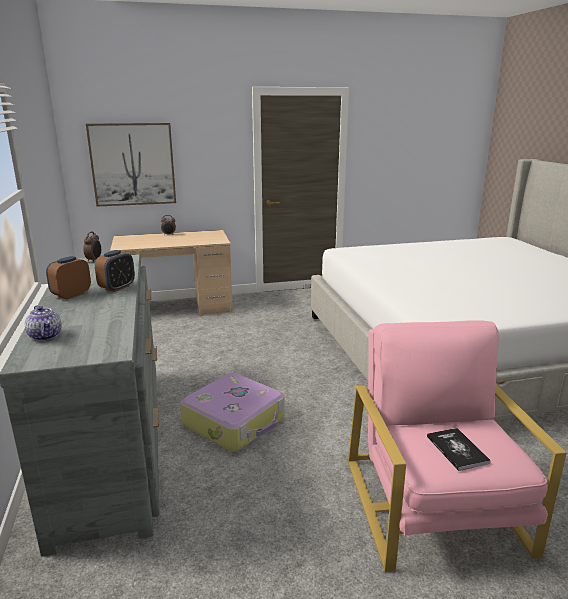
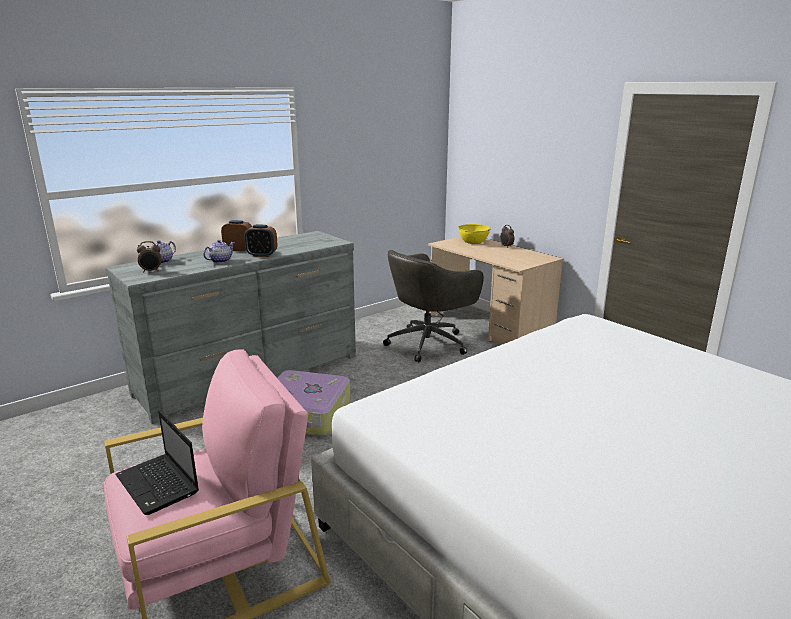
camera: 65 degrees right, 0 degrees up
alarm clock [83,232,101,262] -> alarm clock moved to [137,241,162,271]
picture [86,123,176,207] -> none
book [427,428,491,471] -> laptop [115,410,199,515]
none -> teapot [203,240,235,263]
none -> grey office chair [383,250,484,362]
none -> yellow bowl [458,224,491,244]

